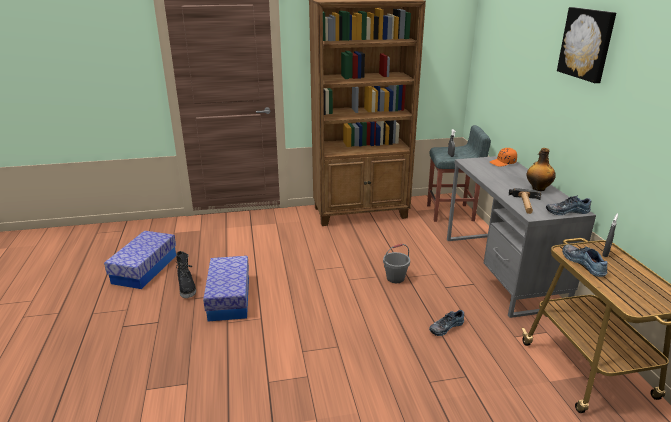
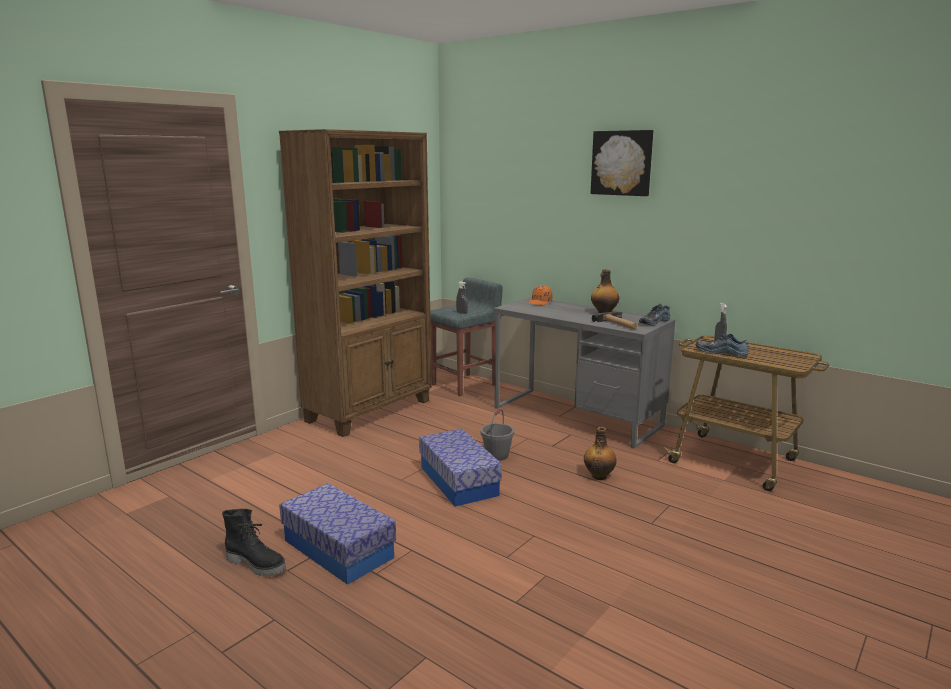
camera: 40 degrees left, 10 degrees down
storage box [104,231,176,289] -> storage box moved to [419,429,502,507]
shoe [429,310,464,336] -> bottle [584,427,616,480]

